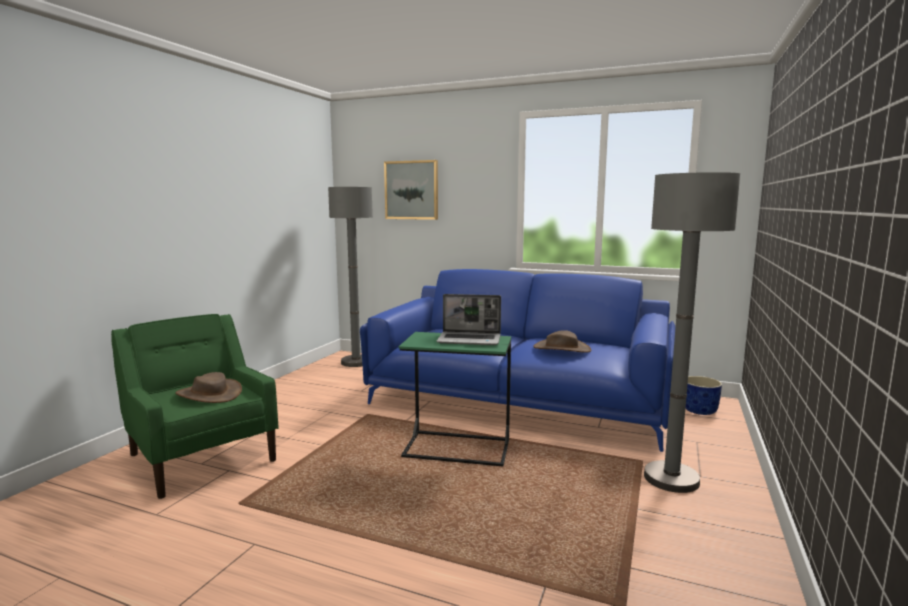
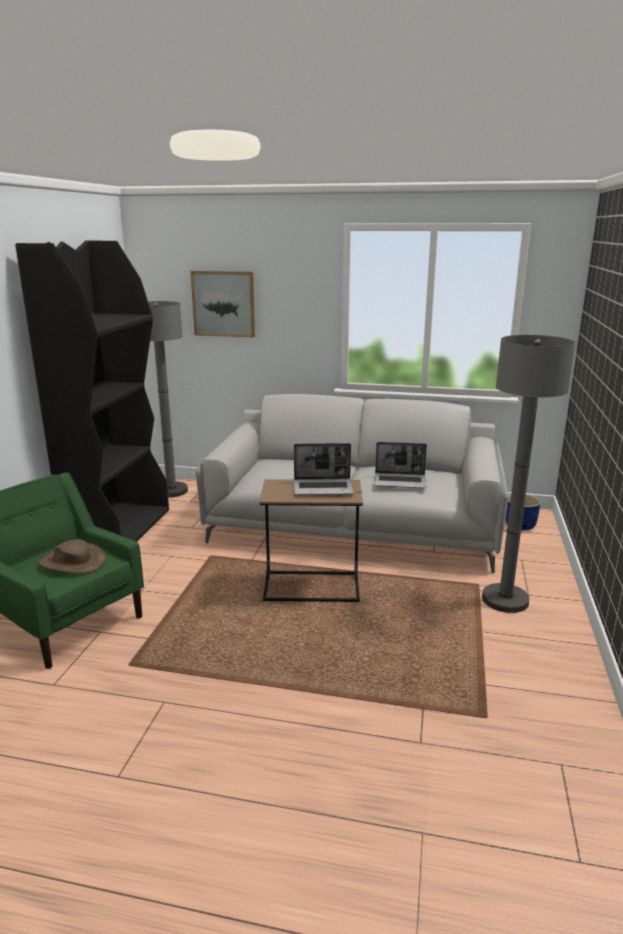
camera: 10 degrees left, 10 degrees up
blue sofa [360,269,675,452] -> grey sofa [195,394,509,573]
green side table [399,332,511,466] -> brown side table [259,479,363,602]
brown hat [533,330,591,353] -> laptop [374,442,427,488]
none -> black bookcase [15,241,169,541]

